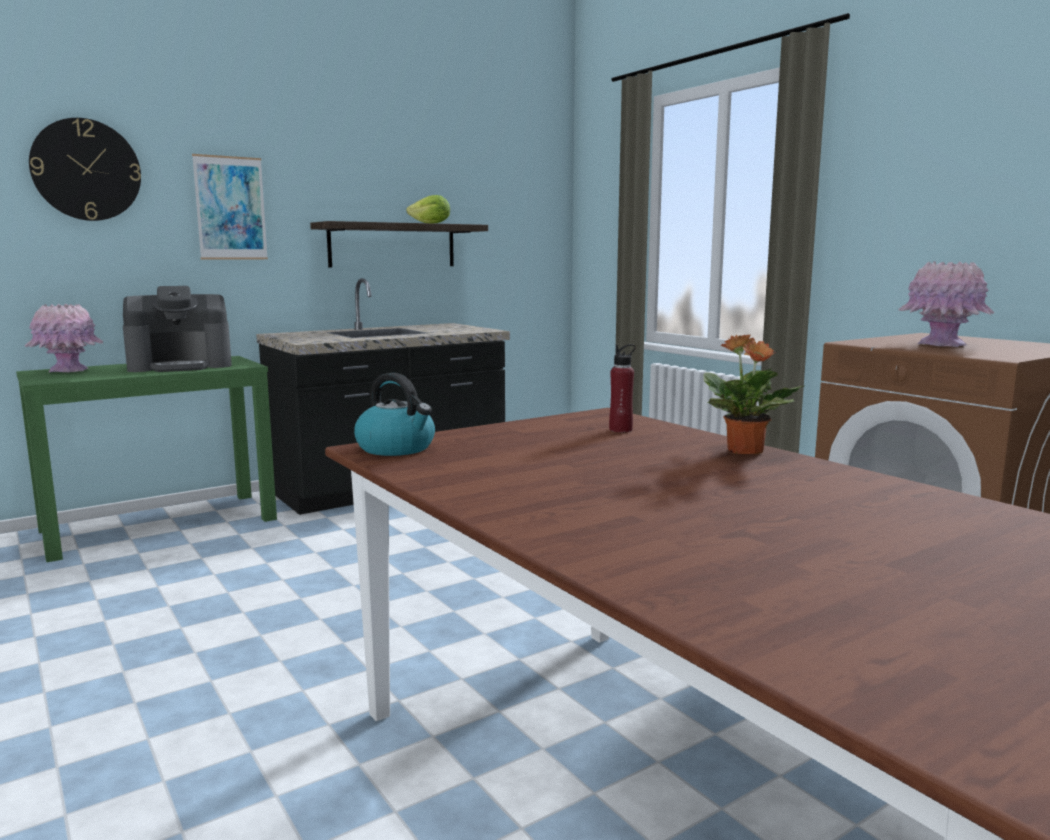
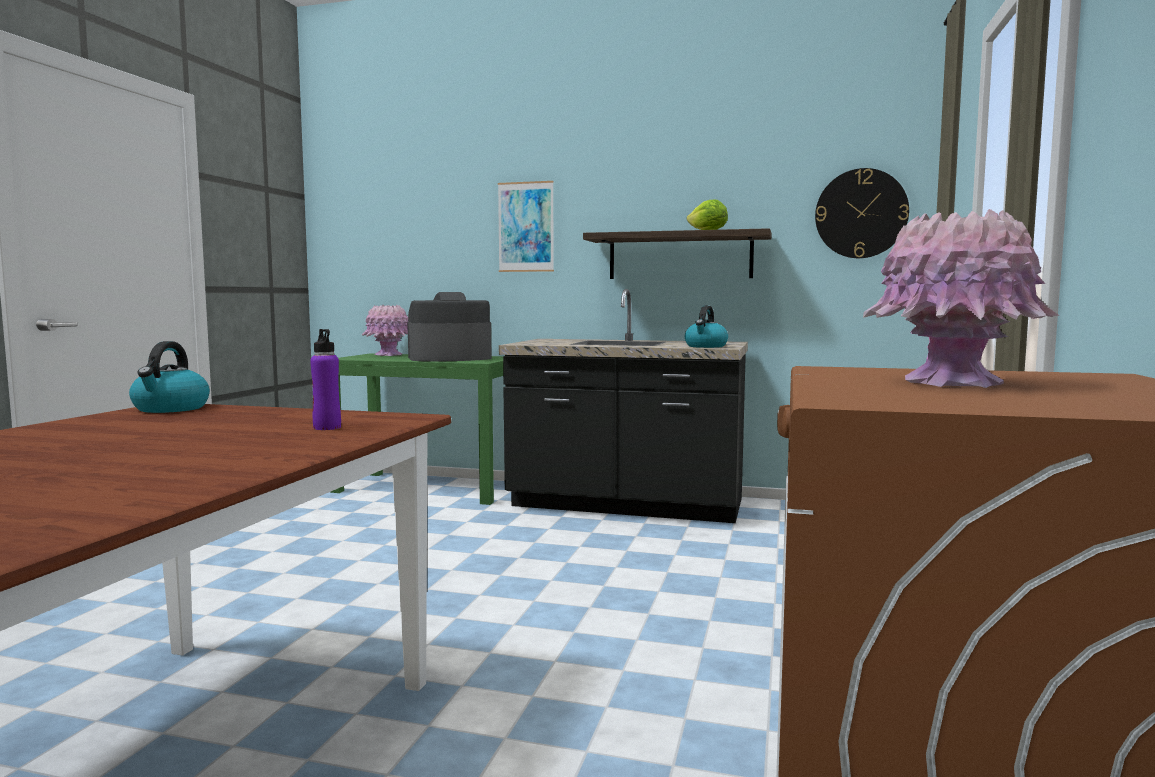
camera: 50 degrees right, 5 degrees down
wall clock [29,118,141,221] -> wall clock moved to [815,168,909,258]
coffee machine [123,286,232,372] -> coffee machine turned 135 degrees clockwise [407,292,492,361]
red bottle [609,344,636,432] -> purple bottle [310,329,341,430]
potted plant [703,335,804,454] -> none
none -> kettle [685,305,728,348]

